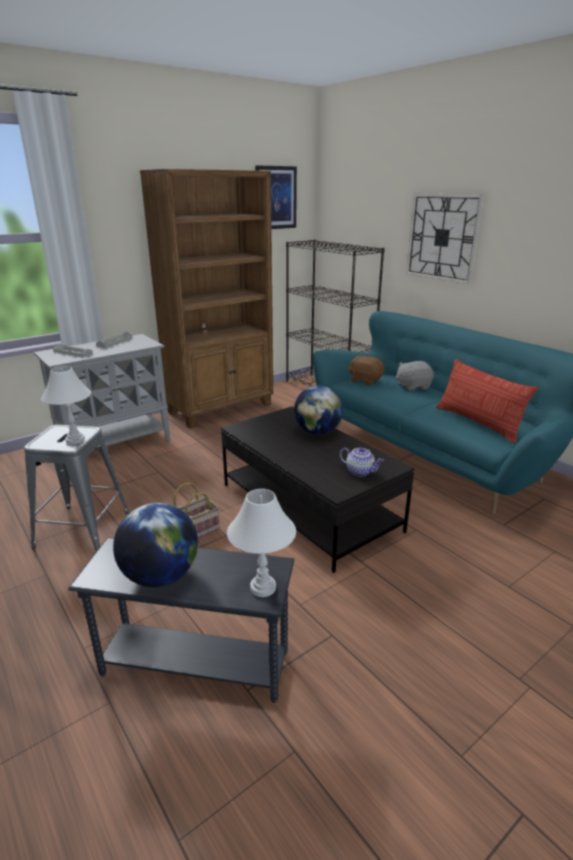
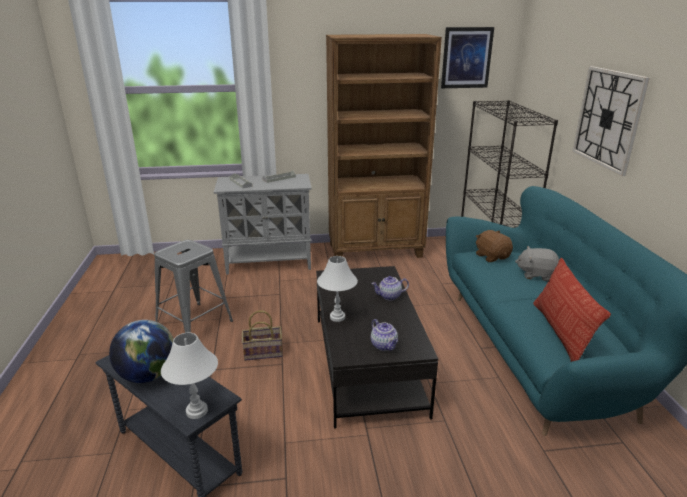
camera: 30 degrees right, 0 degrees up
white table lamp [41,366,91,444] -> white table lamp moved to [317,256,358,322]
globe [294,386,343,434] -> teapot [371,276,409,301]

